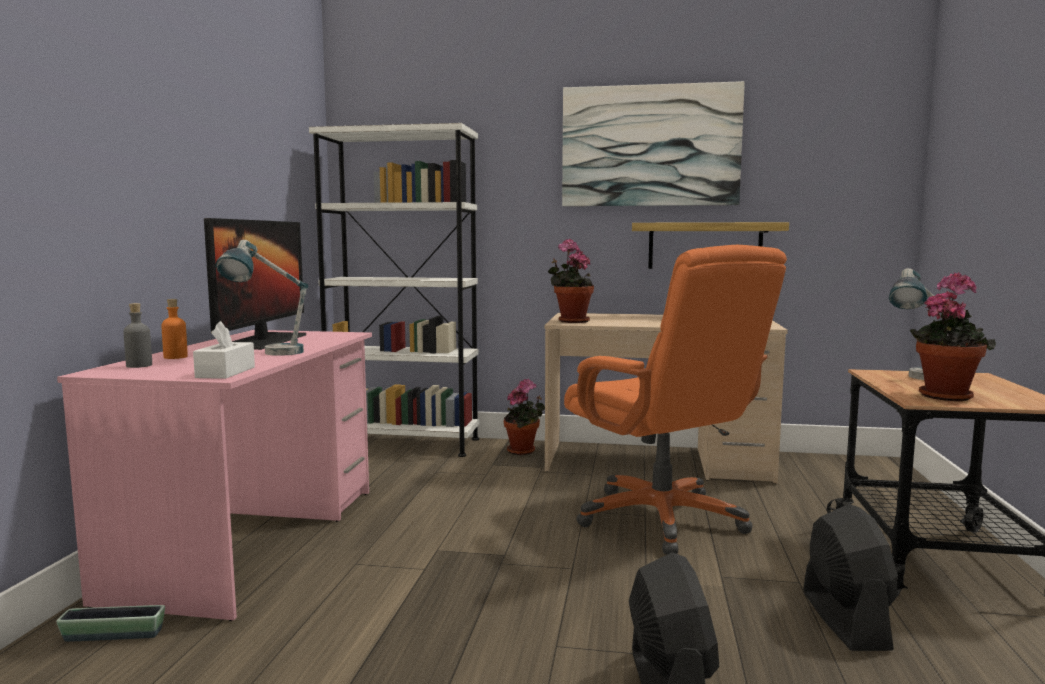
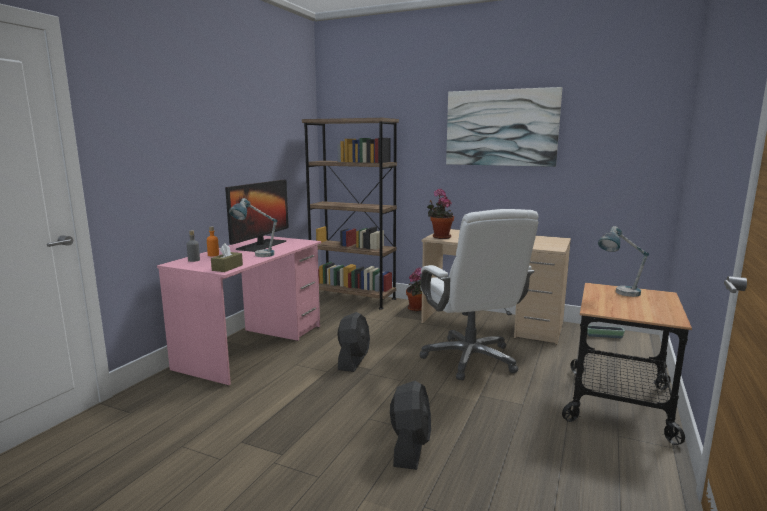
camera: 15 degrees right, 5 degrees up
planter [56,605,165,642] -> planter moved to [587,325,625,338]
white tissue box [193,321,255,379] -> brown tissue box [211,243,243,272]
white bookcase [309,123,479,457] -> brown bookcase [302,118,399,310]
orange office chair [564,245,787,554] -> white office chair [420,209,539,380]
shelf [632,222,789,269] -> none
black fan [803,504,898,651] -> black fan moved to [337,312,370,372]
potted plant [910,272,996,401] -> none

